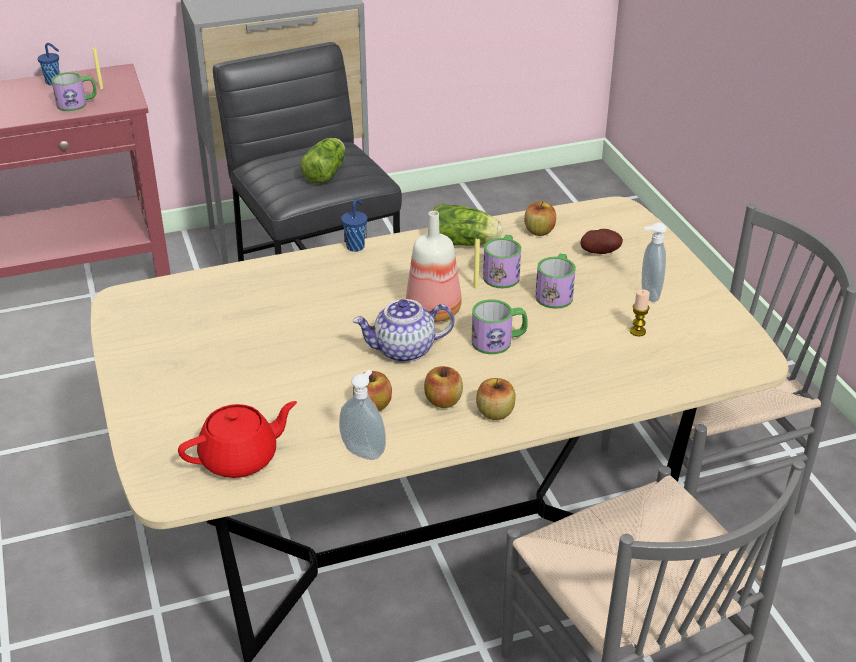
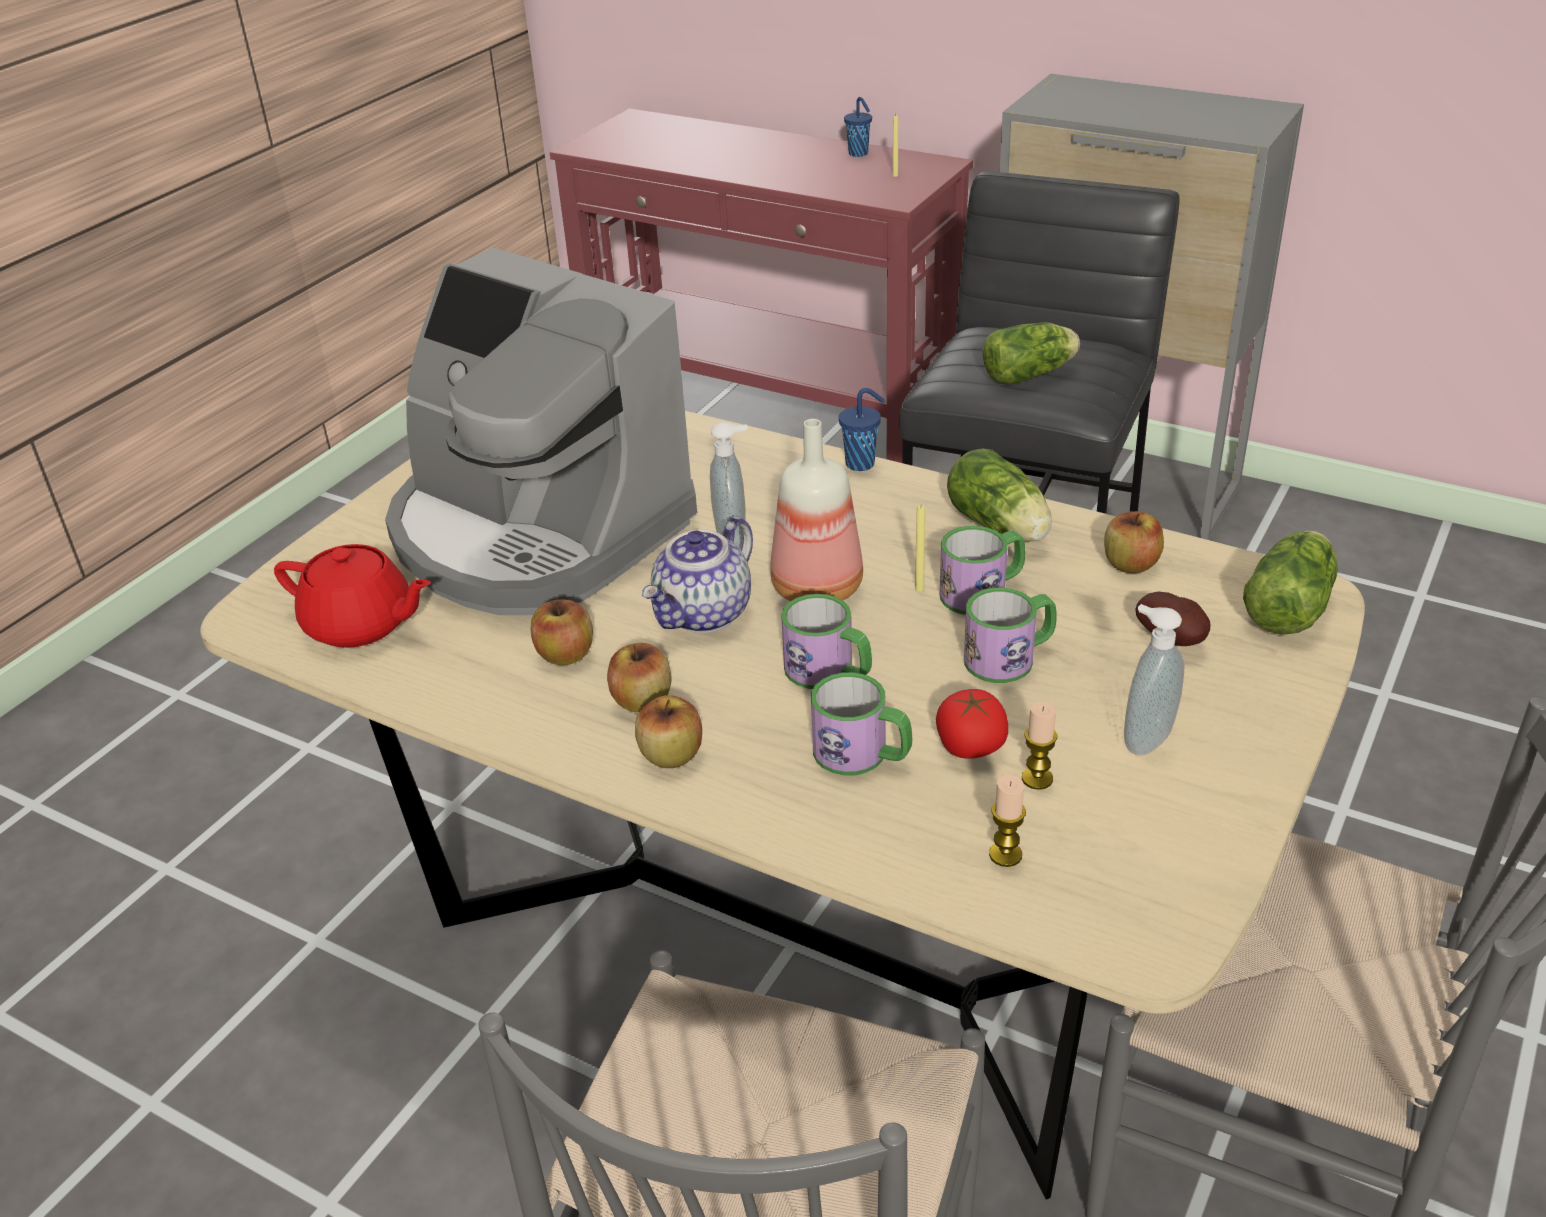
camera: 50 degrees right, 0 degrees up
mug [52,72,97,111] -> mug moved to [811,672,912,776]
soap dispenser [339,370,386,460] -> soap dispenser moved to [710,422,748,549]
teapot [353,299,455,363] -> teapot turned 90 degrees counterclockwise [642,517,753,633]
none -> coffee machine [385,248,697,615]
none -> tomato [936,689,1008,759]
none -> candle [989,774,1026,867]
none -> lettuce [1243,531,1337,635]

